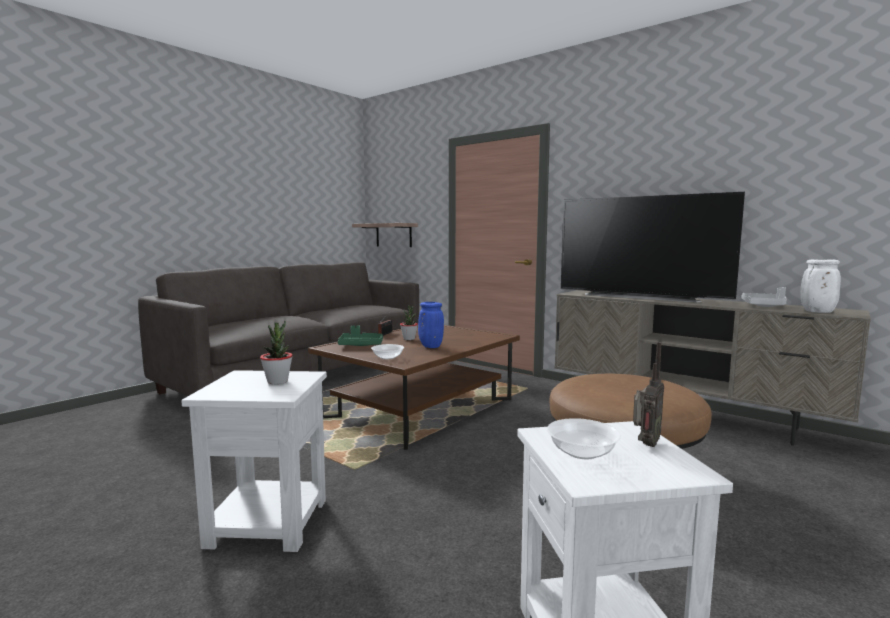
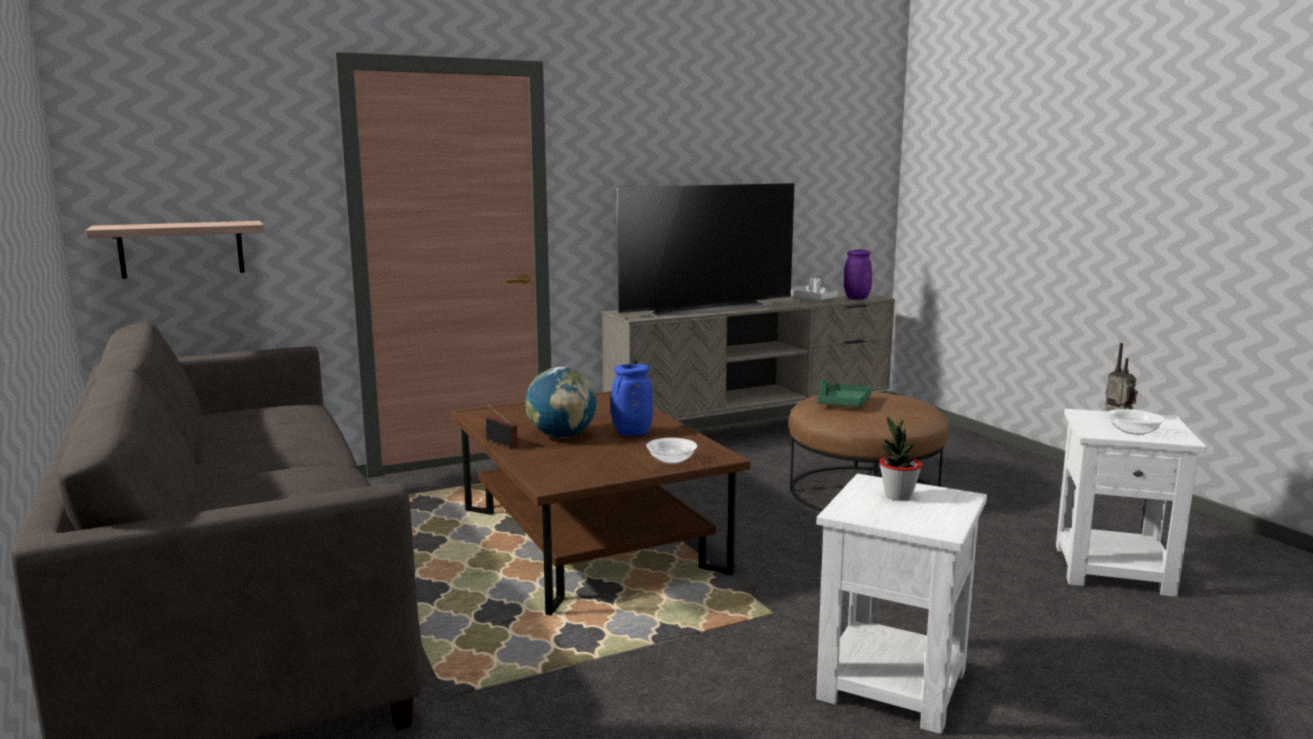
camera: 65 degrees left, 5 degrees up
green tray [338,326,383,346] -> green tray moved to [817,380,872,407]
potted plant [400,305,418,340] -> globe [525,367,597,438]
white vase [800,259,841,313] -> purple vase [844,249,872,300]

